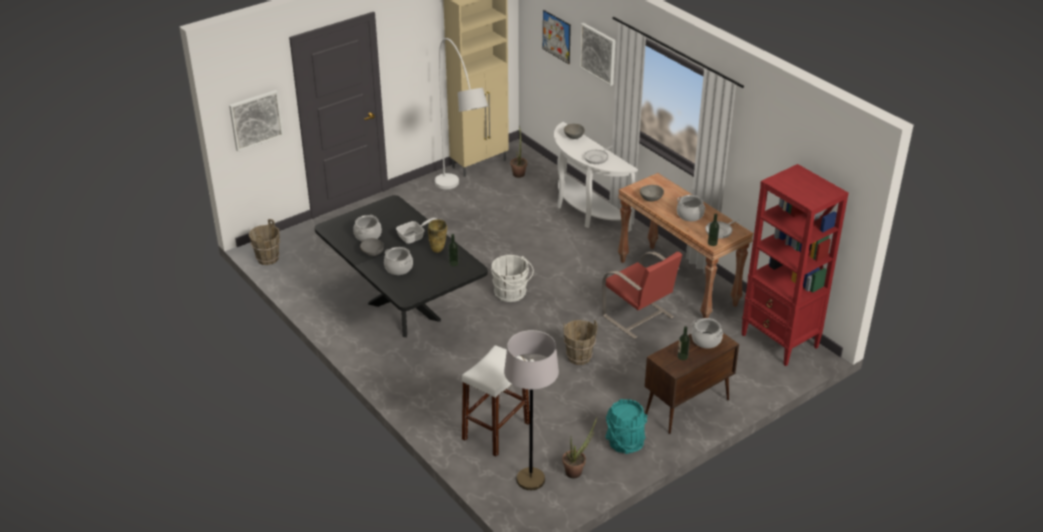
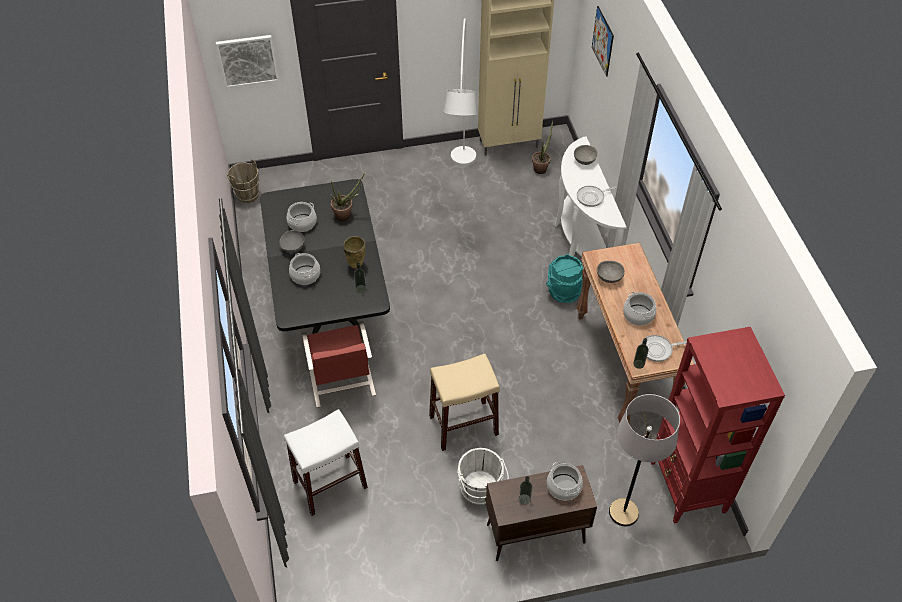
camera: 25 degrees right, 15 degrees up
frying pan [396,218,437,244] -> none
white bucket [491,255,534,302] -> white bucket moved to [457,448,509,505]
grey floor lamp [504,330,559,490] -> grey floor lamp moved to [609,394,680,526]
potted plant [562,418,597,478] -> potted plant moved to [330,172,365,221]
brown bucket [563,320,598,365] -> beige stool [429,354,500,451]
picture [579,23,616,86] -> none
red chair [602,251,682,339] -> red chair moved to [302,321,376,408]
turquoise bucket [605,399,647,454] -> turquoise bucket moved to [546,254,583,303]

